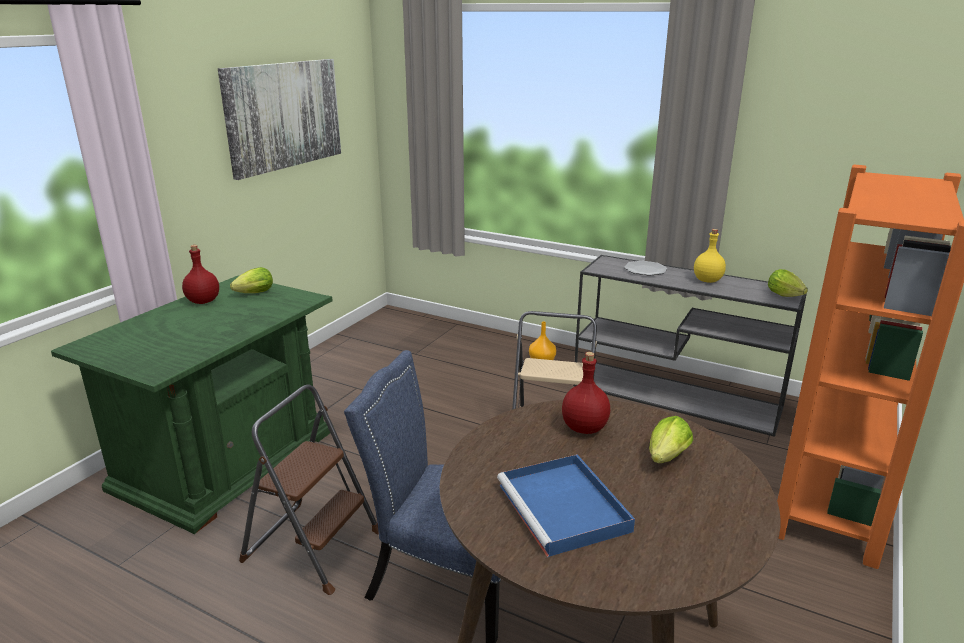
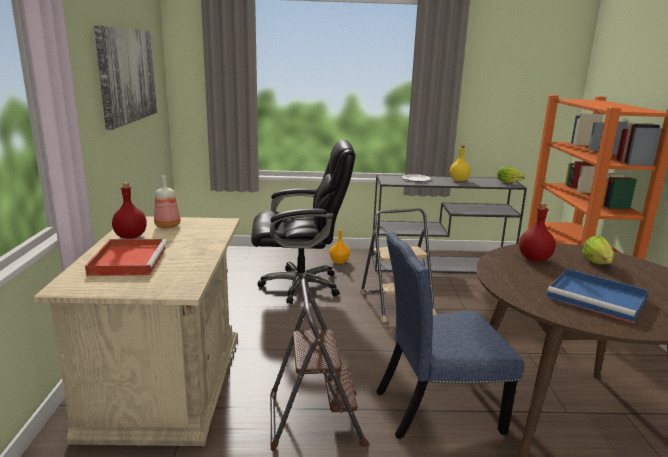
camera: 30 degrees left, 5 degrees down
green cabinet [51,275,334,534] -> beige cabinet [34,216,240,446]
lettuce [230,267,273,293] -> bottle [154,175,181,228]
none -> red tray [85,239,167,276]
none -> black office chair [251,140,355,304]

